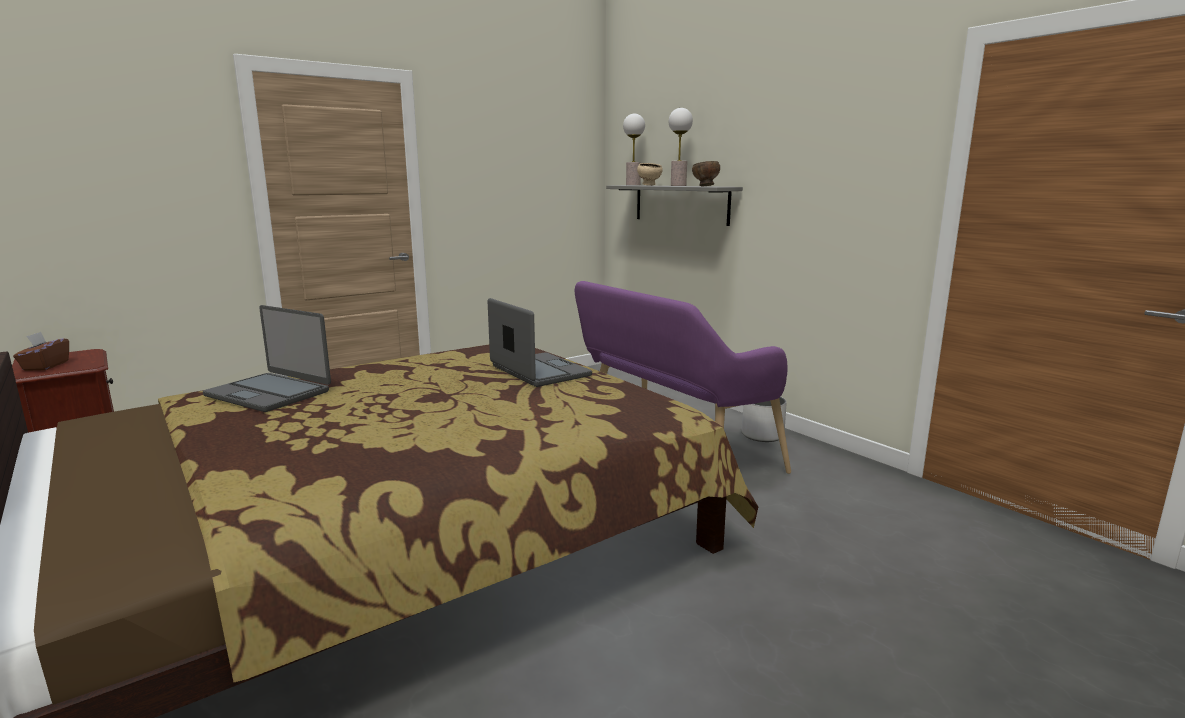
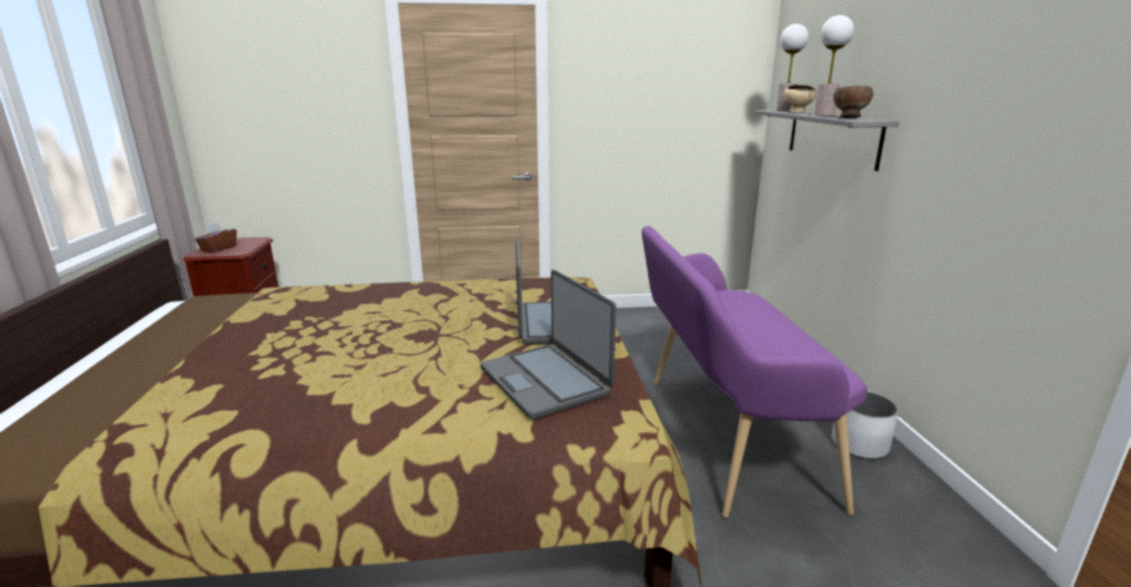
camera: 30 degrees right, 5 degrees up
laptop [203,305,331,412] -> laptop moved to [480,270,616,419]

